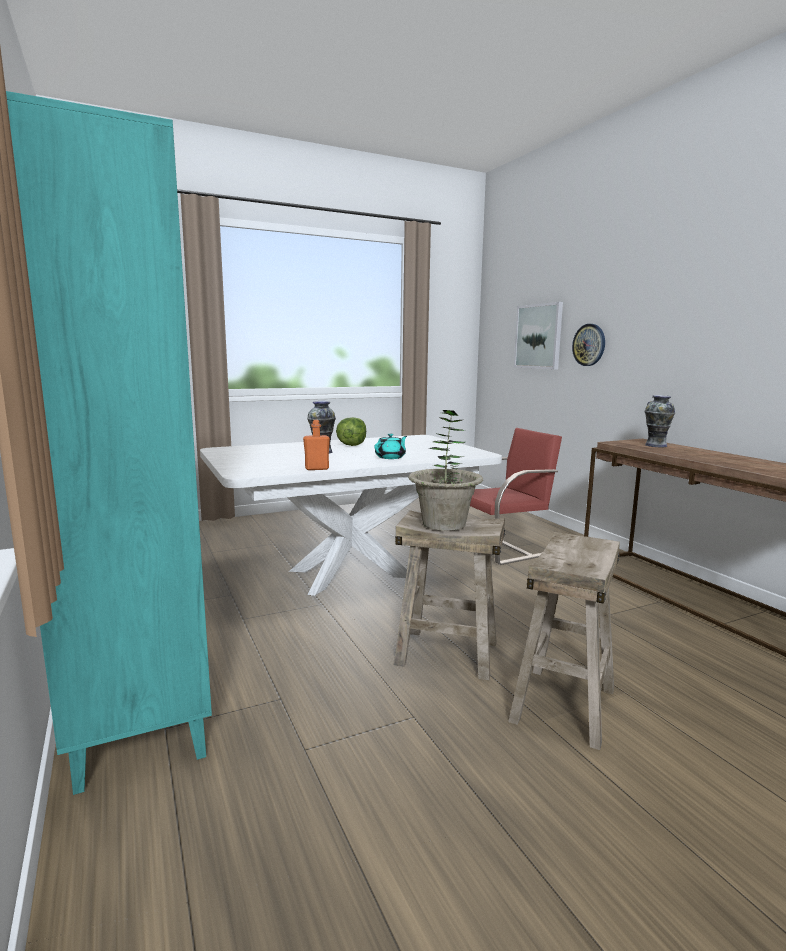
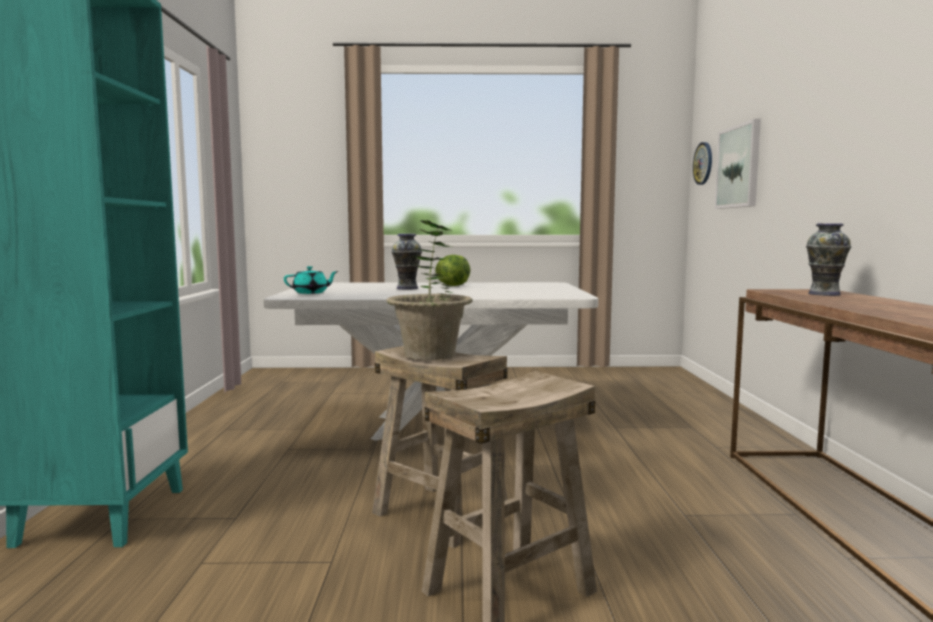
camera: 25 degrees right, 5 degrees down
orange bottle [303,420,330,470] -> none
turquoise teapot [374,434,407,459] -> turquoise teapot moved to [284,266,339,294]
red chair [470,428,562,565] -> none
wall clock [572,324,605,366] -> wall clock moved to [693,142,712,185]

